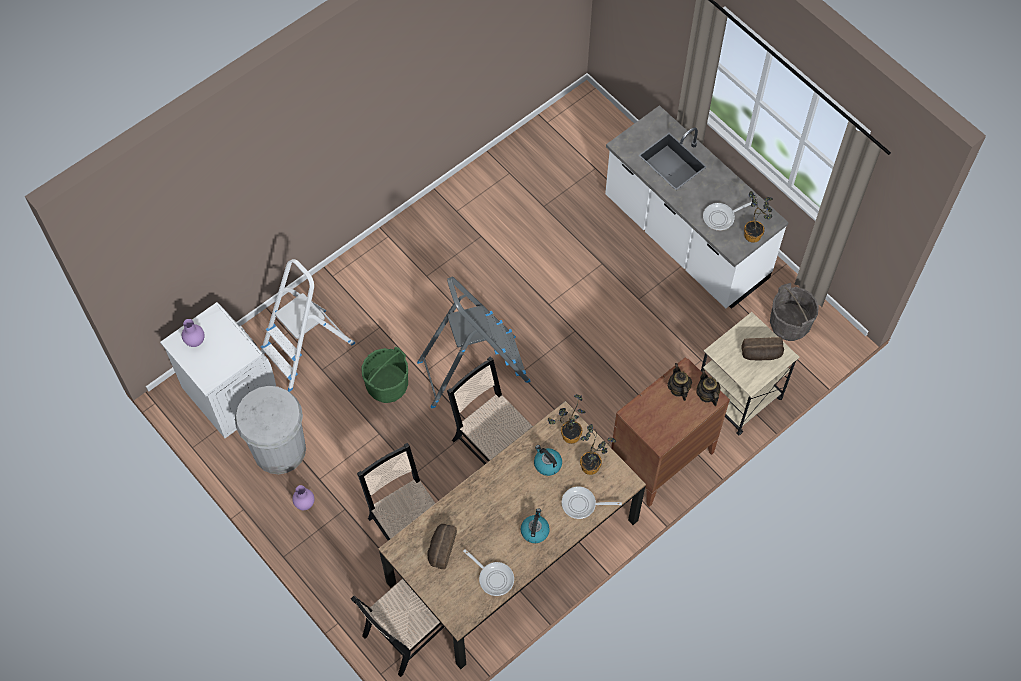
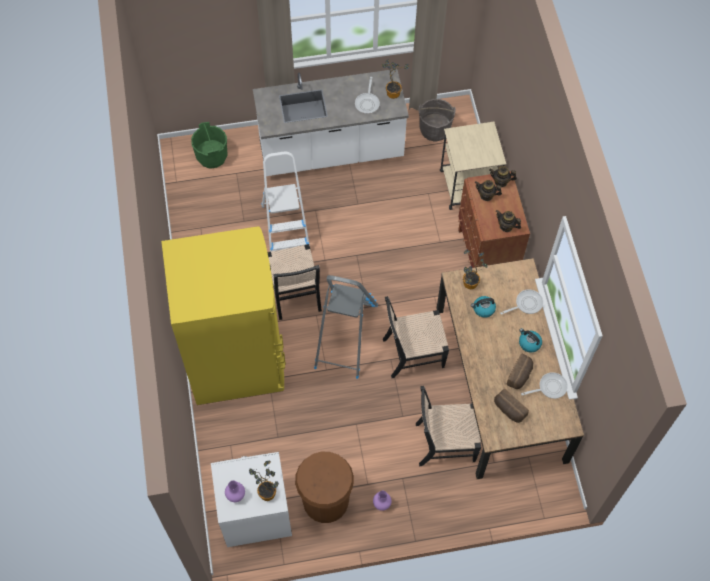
camera: 60 degrees left, 0 degrees up
white trash can [235,386,306,474] -> brown trash can [295,452,354,523]
white step ladder [261,259,355,392] -> white step ladder moved to [261,151,310,252]
chair [351,579,444,677] -> chair moved to [267,244,322,320]
green bucket [361,346,408,403] -> green bucket moved to [191,122,228,169]
frying pan [562,486,622,519] -> frying pan turned 150 degrees counterclockwise [500,289,543,315]
potted plant [580,424,616,475] -> potted plant moved to [249,461,279,501]
bread [742,337,784,361] -> bread moved to [507,353,533,389]
none -> yellow fridge [161,226,286,405]
none -> teapot [496,210,521,232]

